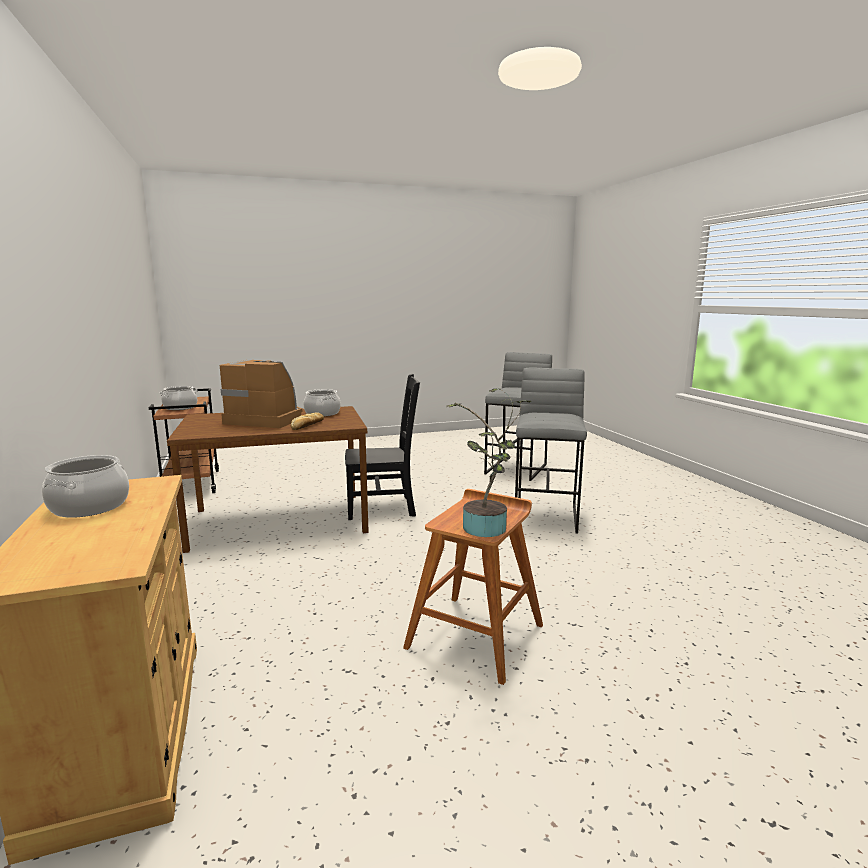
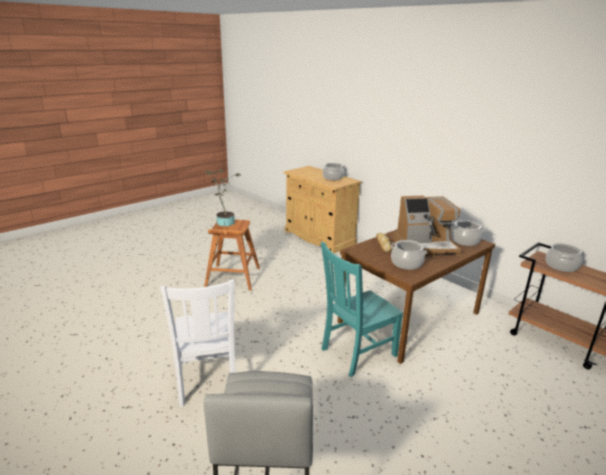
camera: 155 degrees right, 10 degrees up
black chair [345,374,420,520] -> turquoise chair [321,242,403,377]
grey stool [515,368,587,534] -> white chair [160,279,236,407]
none -> cooking pot [451,220,485,246]

